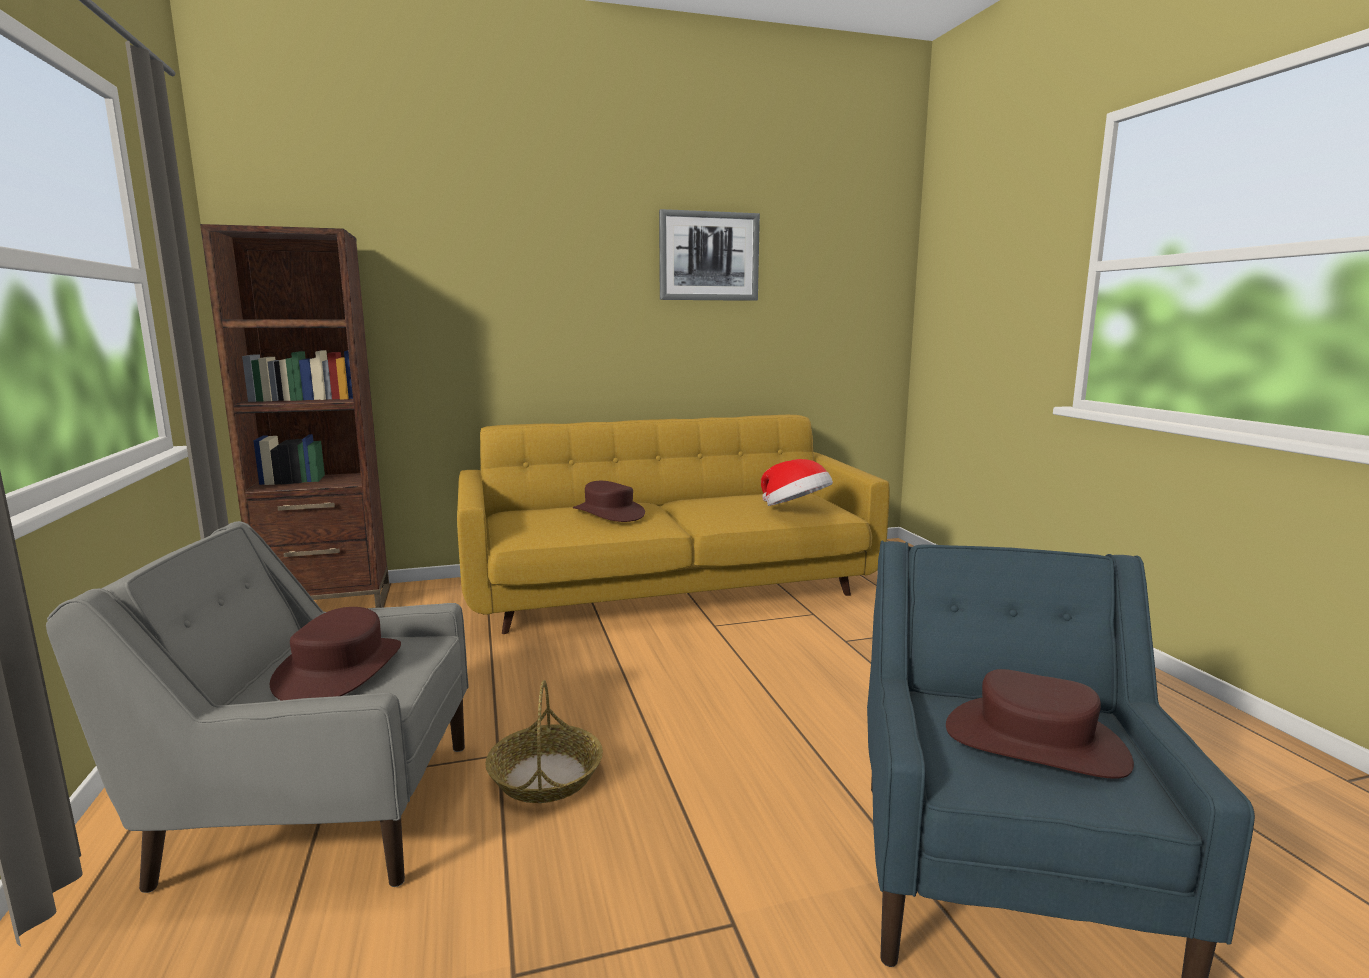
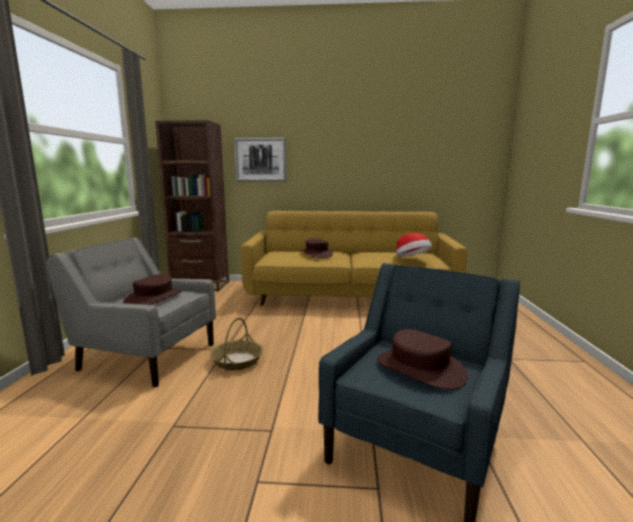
camera: 20 degrees right, 0 degrees up
picture [659,209,760,301] -> picture moved to [234,138,286,181]

